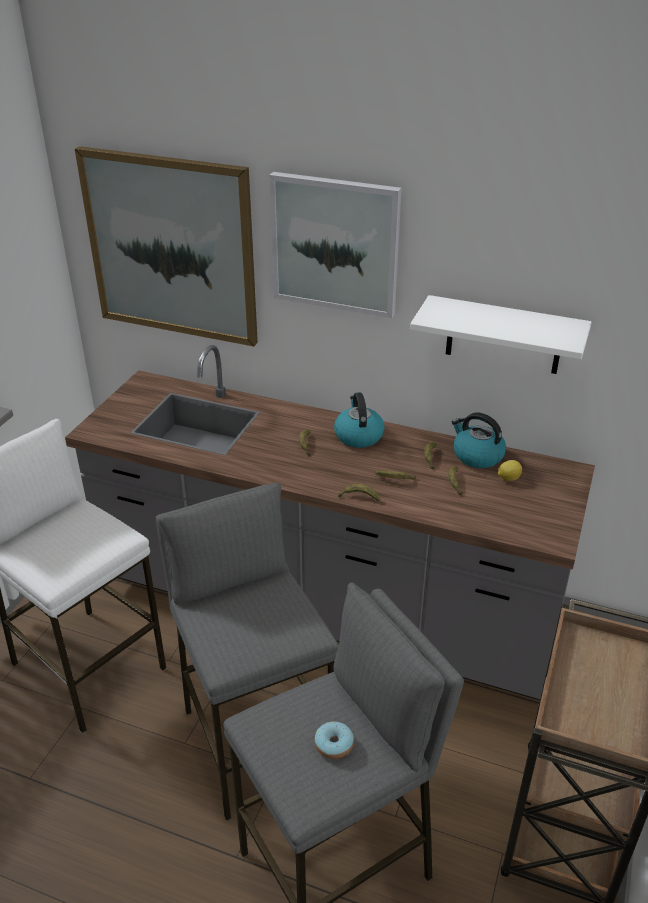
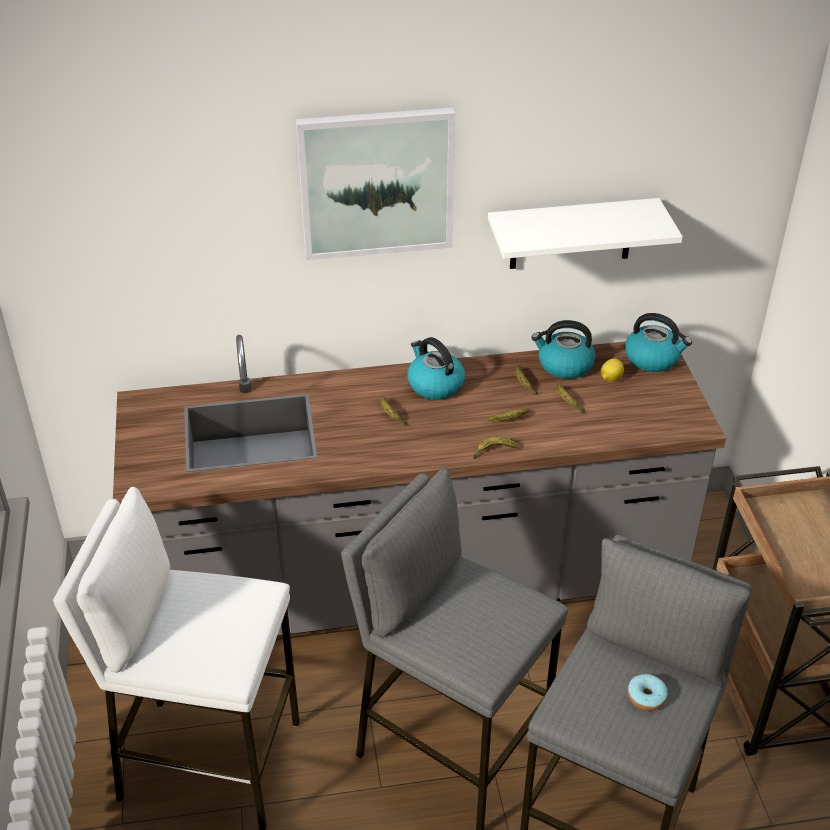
camera: 30 degrees left, 5 degrees up
picture [75,146,258,347] -> none
none -> kettle [625,313,692,372]

